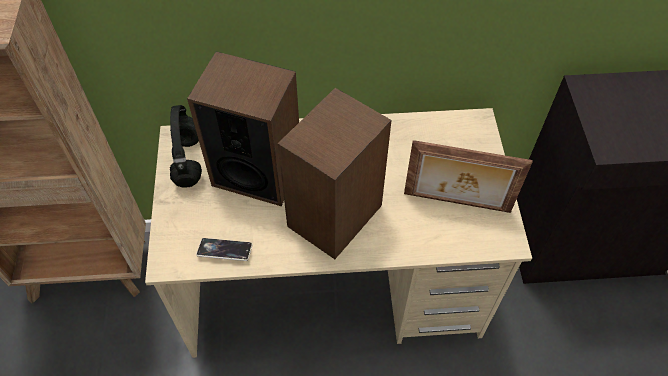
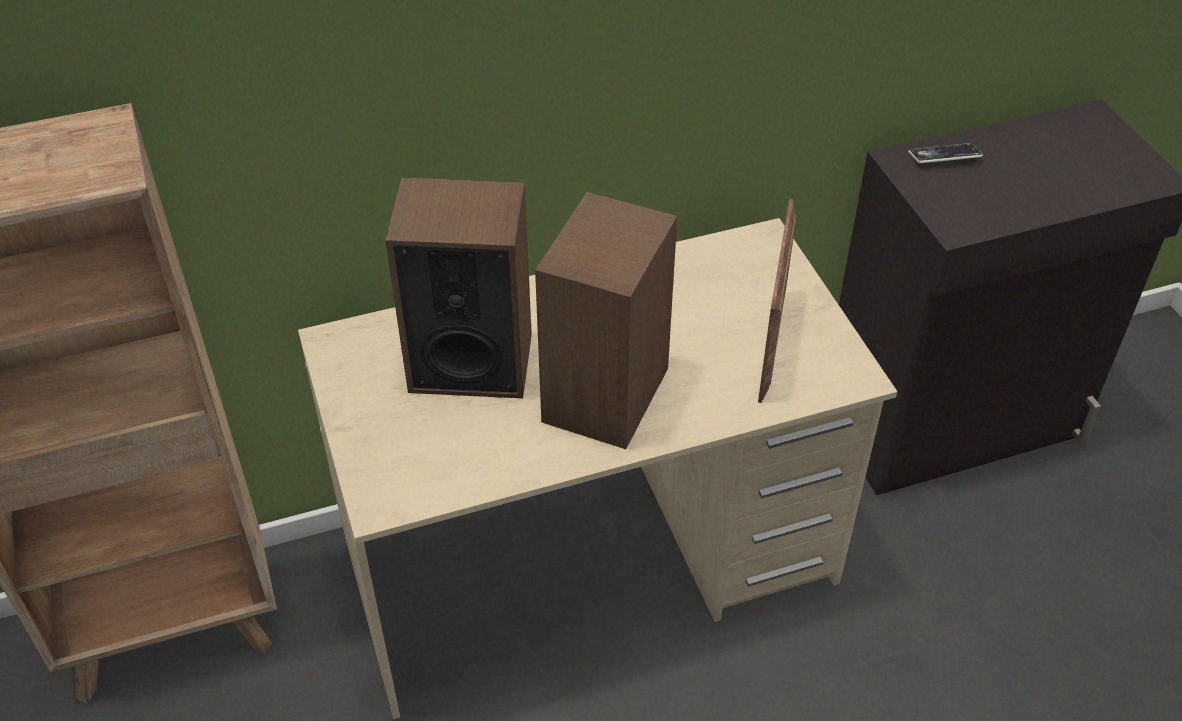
camera: 15 degrees left, 10 degrees down
black headphones [170,105,202,188] -> none
phone [196,238,252,261] -> phone moved to [908,143,983,163]
picture frame [404,140,533,213] -> picture frame turned 75 degrees counterclockwise [758,199,796,403]

